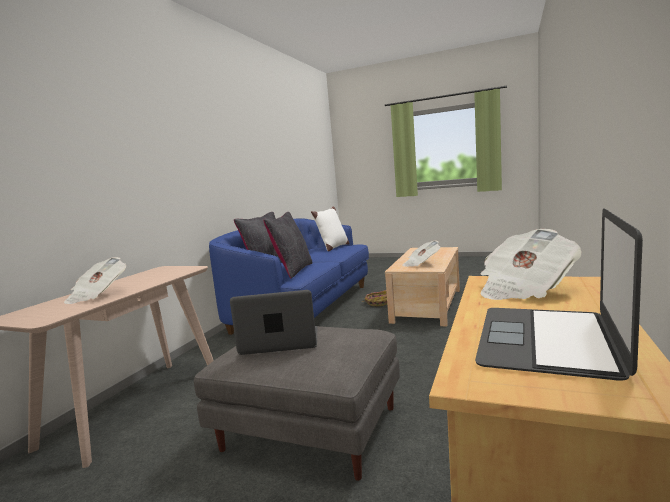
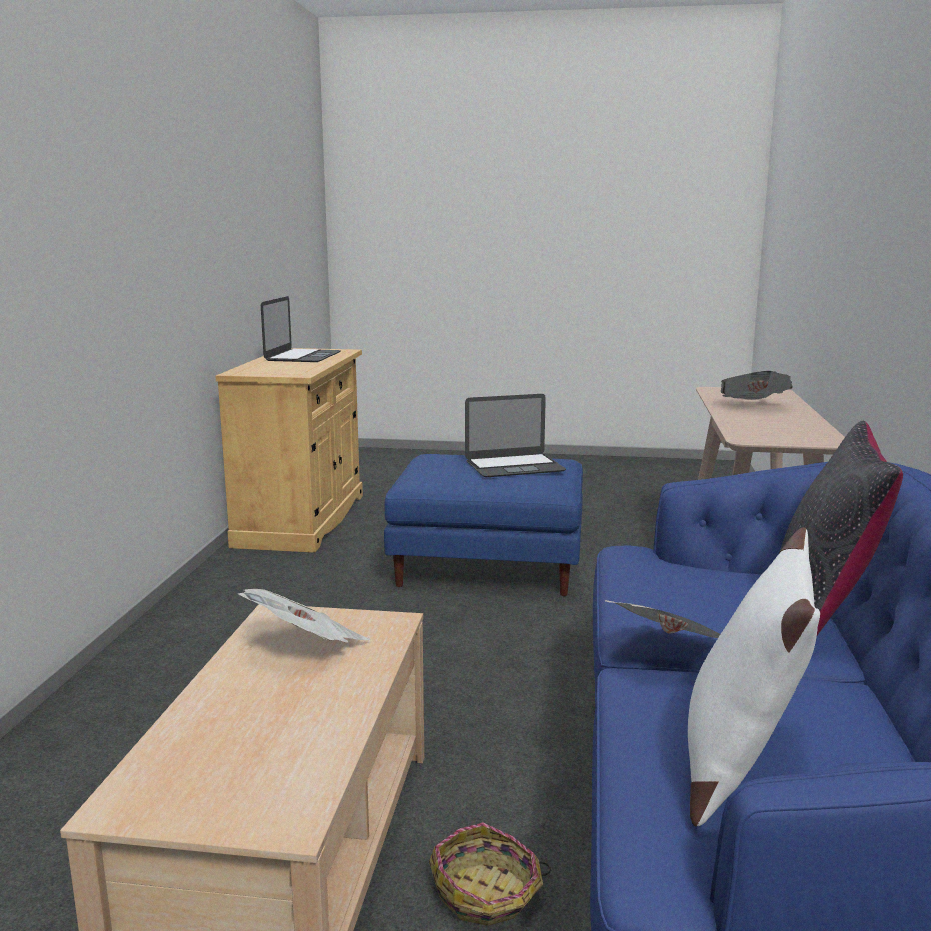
camera: 165 degrees right, 5 degrees up
grey ottoman [194,326,400,481] -> blue ottoman [384,454,583,596]
black pillow [263,212,313,279] -> none
newspaper [480,229,582,300] -> newspaper moved to [605,600,720,638]

